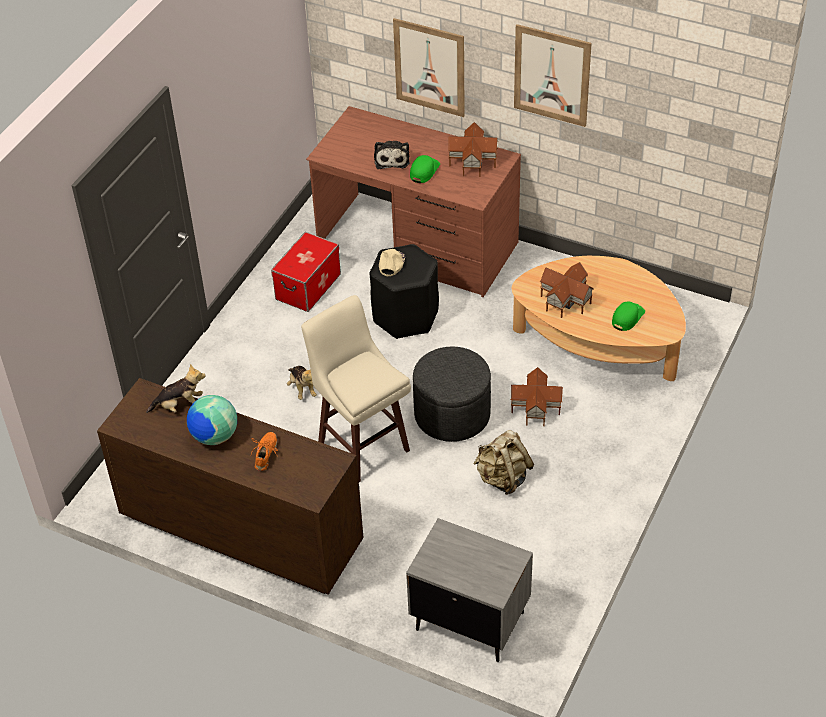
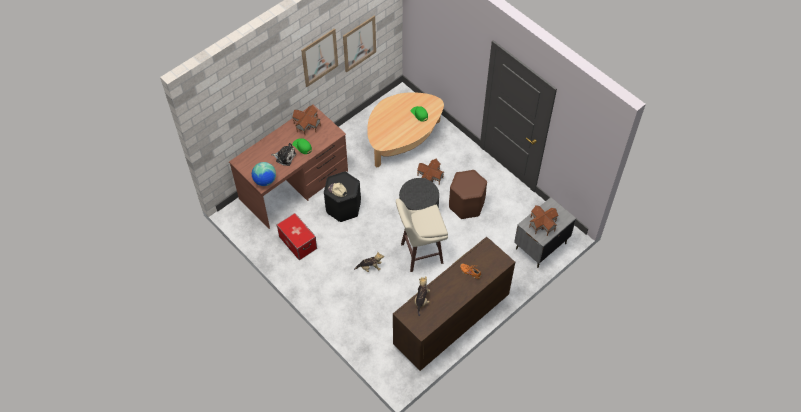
camera: 70 degrees left, 10 degrees up
globe [187,395,237,445] -> globe moved to [252,162,276,186]
picture [393,18,465,117] -> picture moved to [343,16,376,73]
beige backpack [474,430,534,495] -> brown stool [449,170,487,219]
toy house [540,262,594,318] -> toy house moved to [529,205,558,236]

